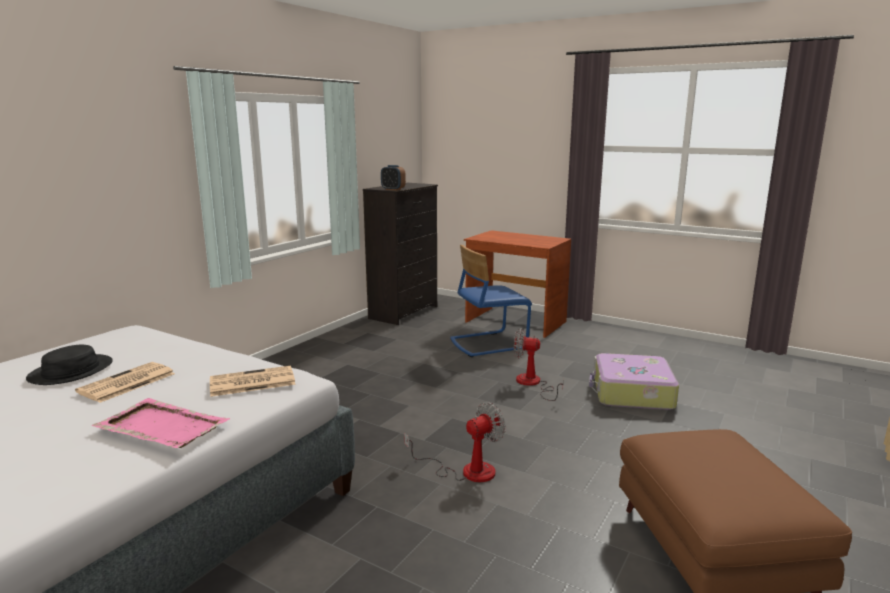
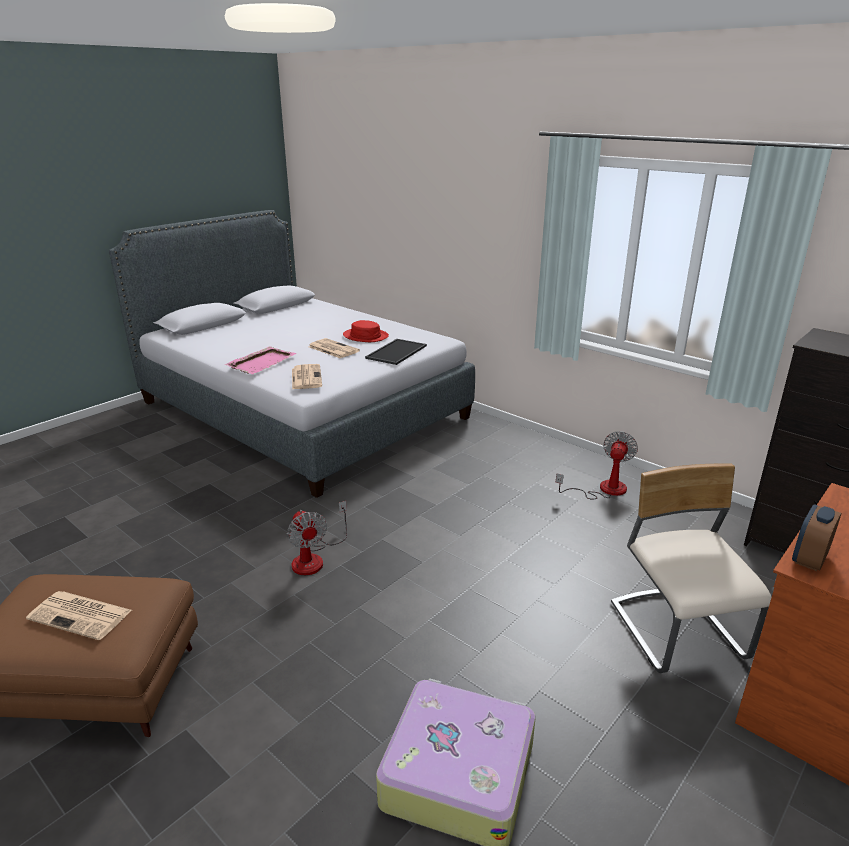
camera: 100 degrees right, 10 degrees up
black hat [26,345,113,385] -> red hat [343,320,389,342]
alarm clock [381,165,406,190] -> alarm clock moved to [792,505,842,571]
blue chair [450,245,532,357] -> beige chair [611,463,772,673]
fan [514,328,564,401] -> fan moved to [556,431,638,500]
none -> newspaper [26,591,132,640]
none -> tray [365,339,427,365]

